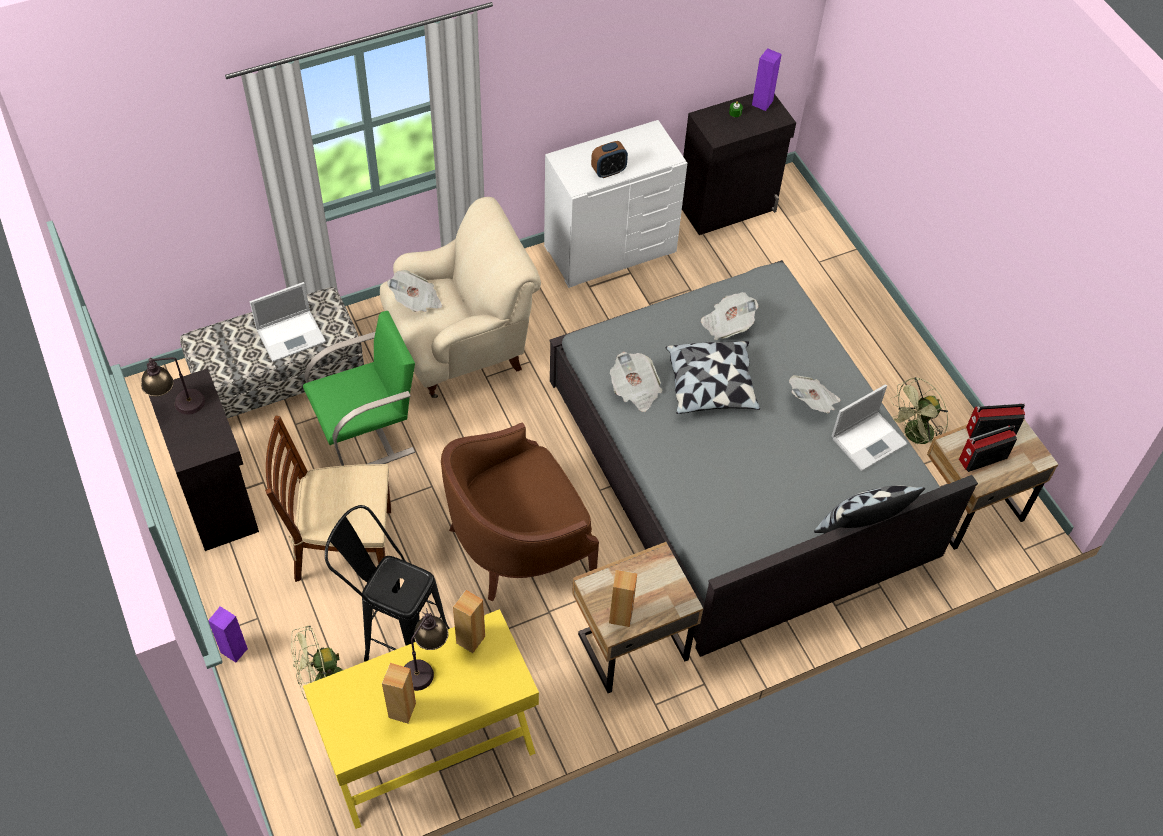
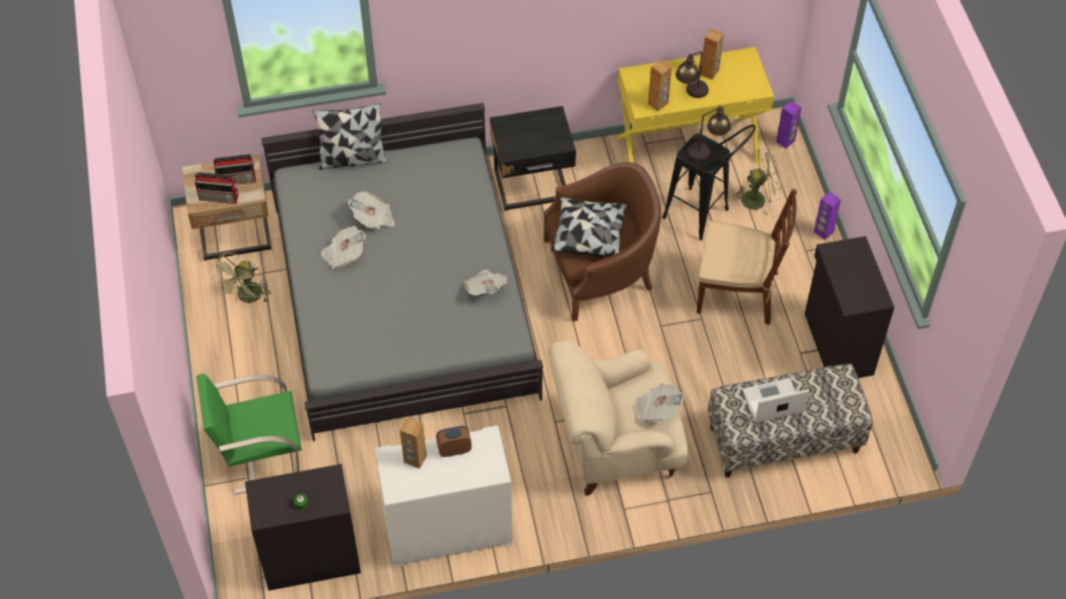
camera: 165 degrees left, 0 degrees up
table lamp [141,357,205,414] -> table lamp moved to [687,105,731,161]
green chair [303,311,415,466] -> green chair moved to [196,374,302,495]
beige nightstand [572,542,703,693] -> black nightstand [490,106,576,211]
brown speaker [609,570,637,627] -> brown speaker moved to [400,417,427,469]
pillow [666,341,760,414] -> pillow moved to [551,197,627,257]
newspaper [701,292,759,340] -> newspaper moved to [348,191,395,229]
purple speaker [752,48,782,111] -> purple speaker moved to [776,101,802,149]
laptop [832,384,908,471] -> none
green fan [890,377,948,444] -> green fan turned 135 degrees clockwise [212,253,271,304]

